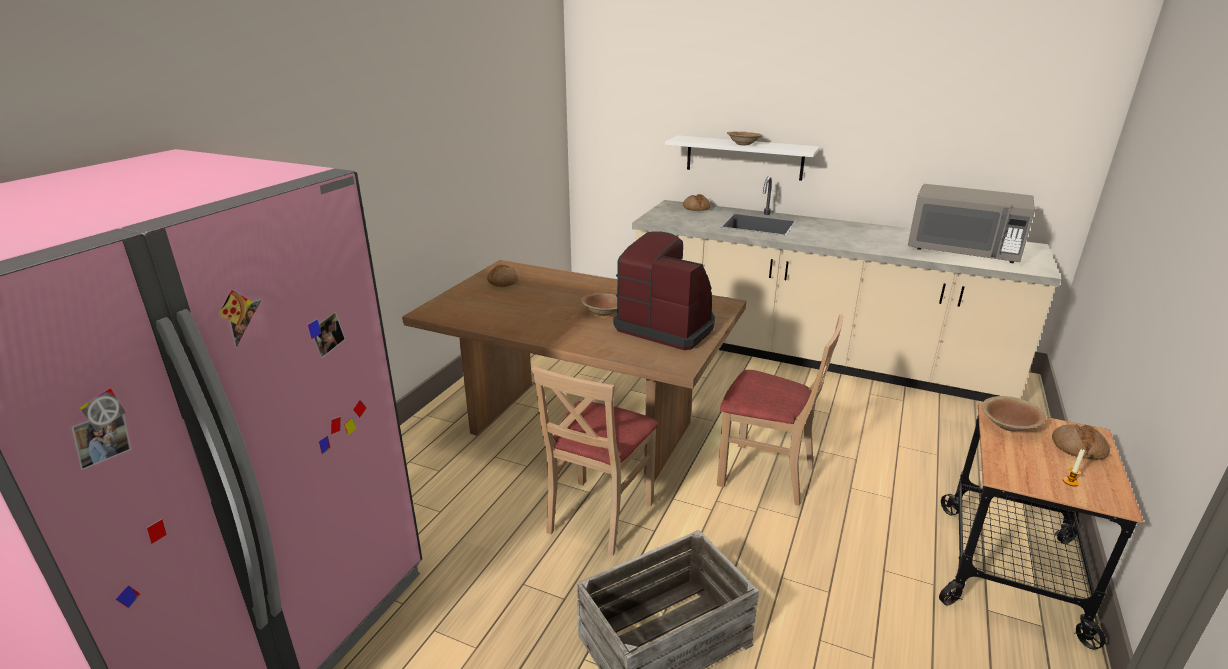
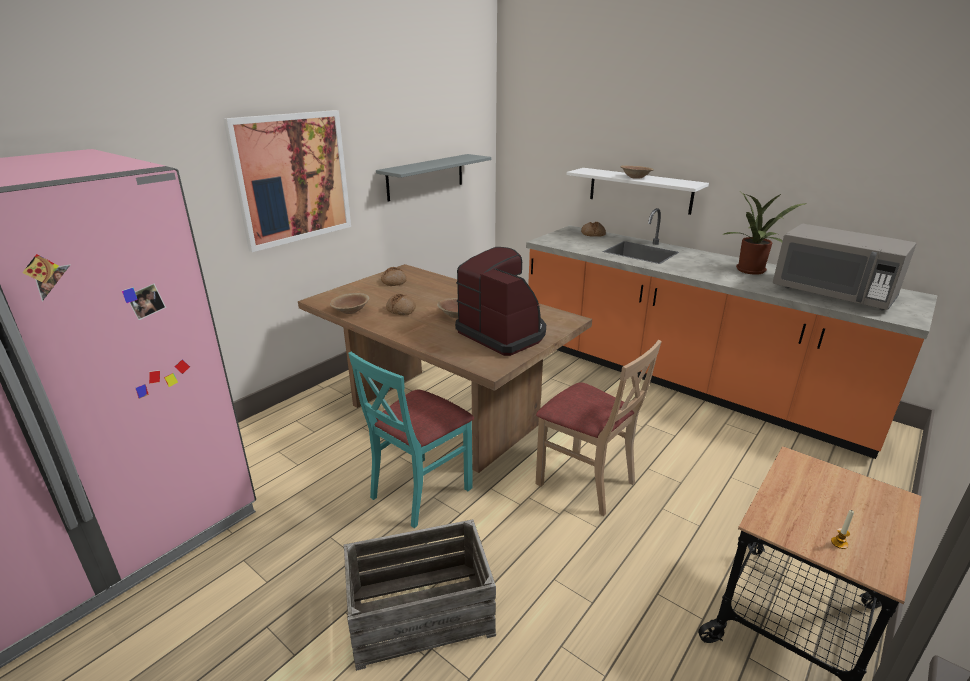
camera: 15 degrees right, 0 degrees up
beige chair [532,366,659,556] -> turquoise chair [348,352,474,528]
beige counter [632,176,1061,402] -> orange counter [526,208,938,459]
brown bowl [982,396,1046,431] -> brown bowl moved to [330,293,370,314]
bread [1052,424,1110,460] -> bread moved to [386,294,416,315]
none -> picture [223,110,351,252]
none -> grey shelf [376,154,491,202]
none -> potted plant [722,192,807,275]

